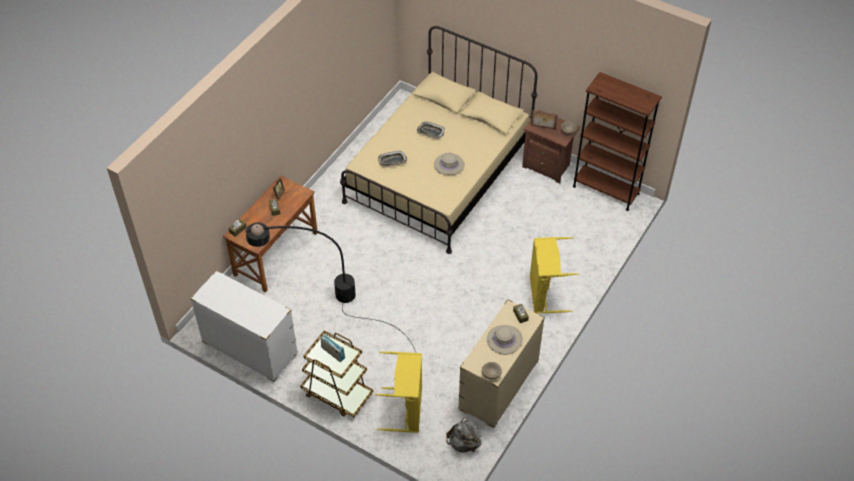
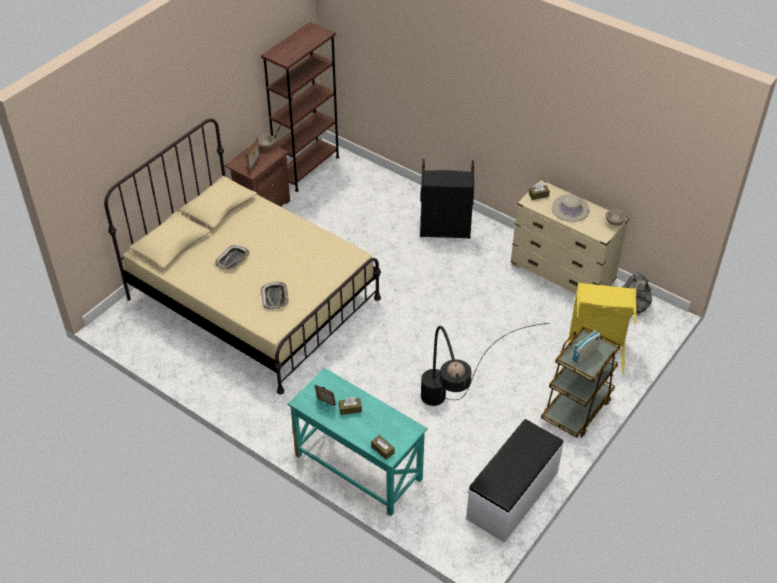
camera: 85 degrees left, 5 degrees down
white dresser [190,270,298,382] -> white bench [466,419,564,543]
brown desk [223,175,317,292] -> turquoise desk [288,368,427,516]
beige hat [434,153,465,175] -> none
yellow laundry basket [530,237,579,313] -> black laundry basket [420,159,474,239]

